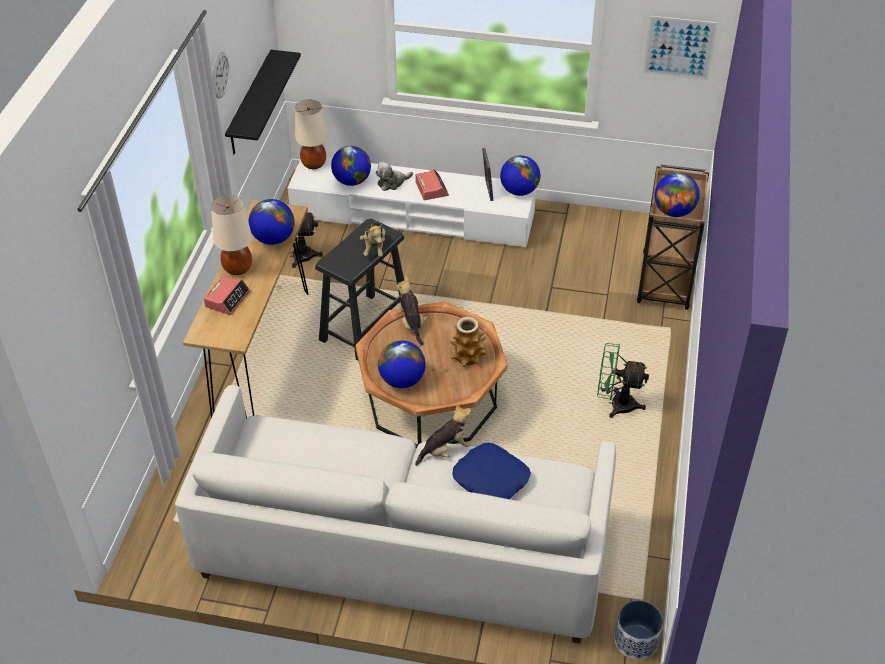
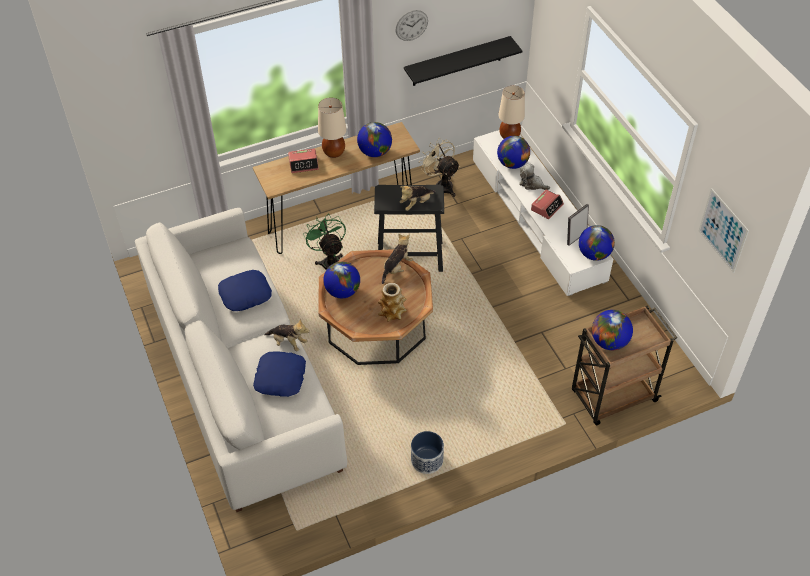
camera: 55 degrees right, 5 degrees up
green fan [597,343,649,418] -> green fan moved to [303,213,346,270]
planter [614,600,663,660] -> planter moved to [411,431,444,474]
none -> blue pillow [218,270,272,311]

